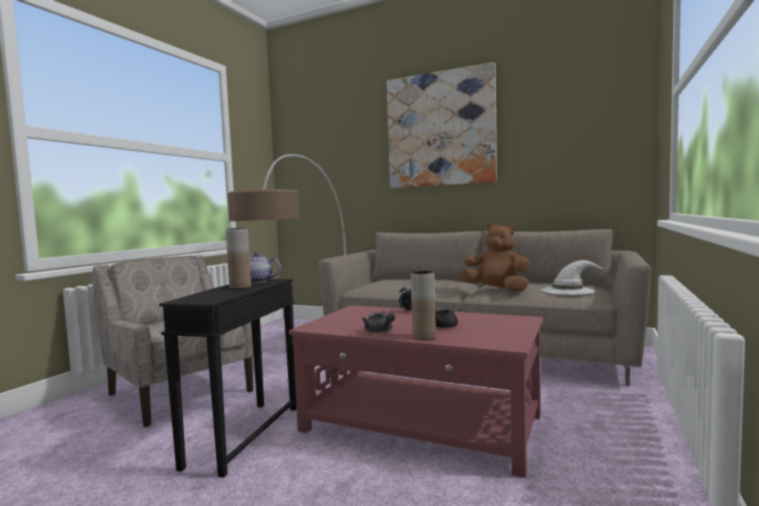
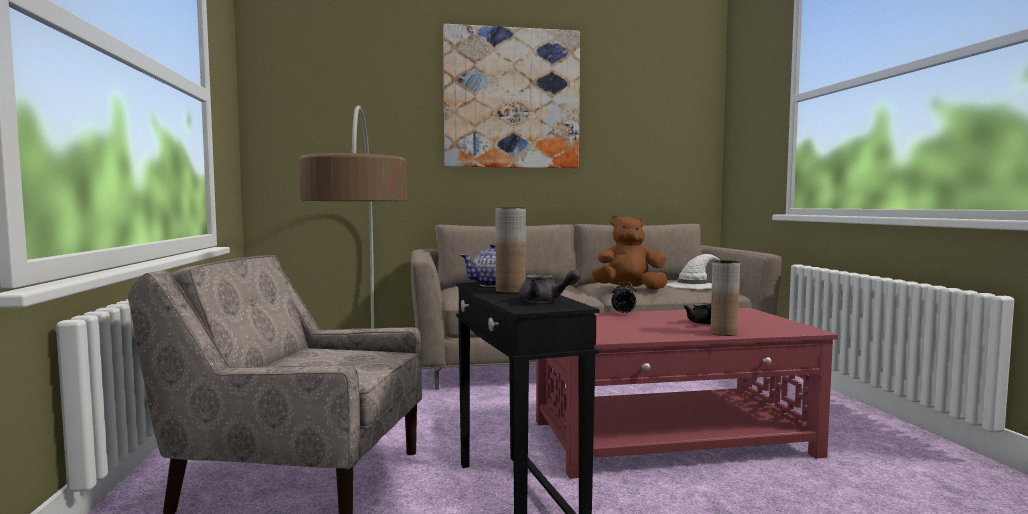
camera: 35 degrees left, 0 degrees up
grey teapot [362,312,395,333] -> grey teapot moved to [518,270,581,303]

